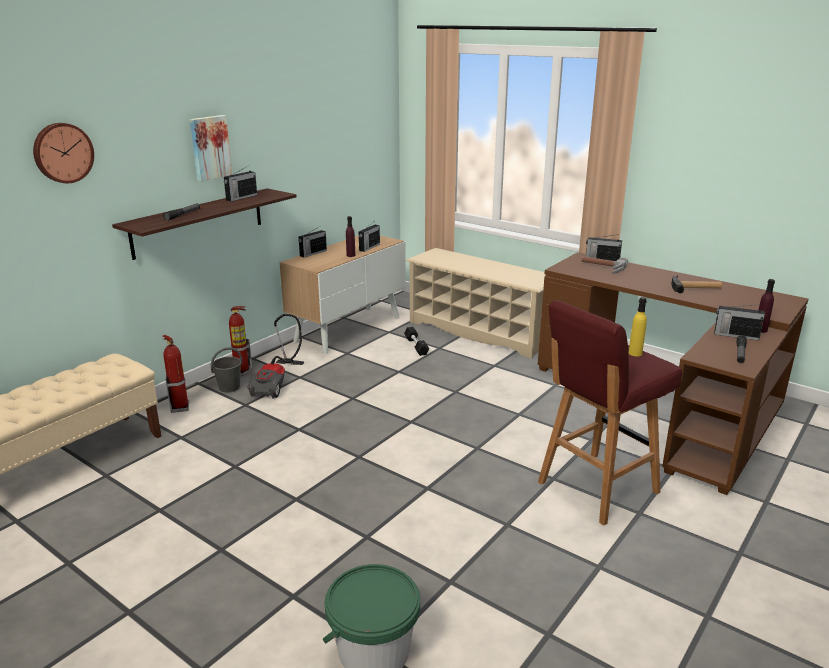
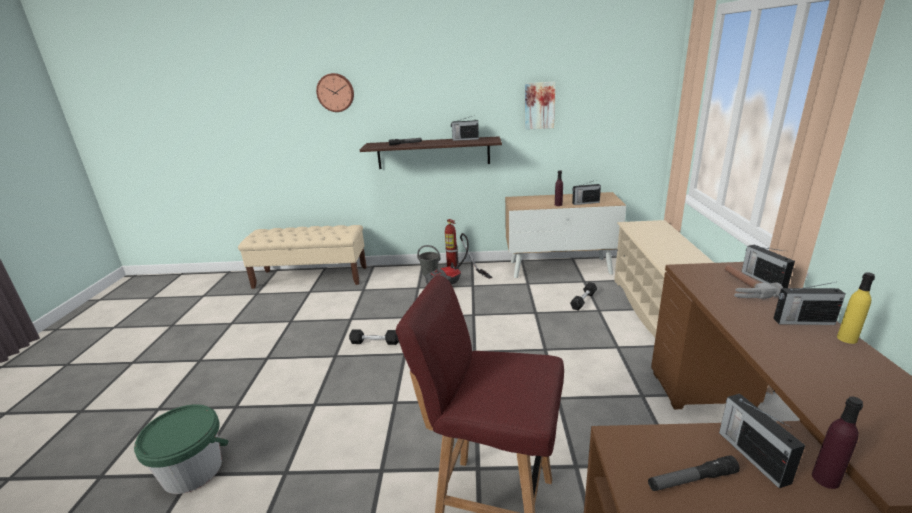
camera: 55 degrees right, 0 degrees up
fire extinguisher [163,335,189,413] -> none
picture [190,115,232,181] -> picture moved to [525,82,556,130]
radio [298,228,327,257] -> radio moved to [773,282,845,325]
yellow bottle [629,297,647,357] -> yellow bottle moved to [837,272,875,344]
hammer [671,275,722,293] -> none
none -> black dumbbell [349,329,399,345]

